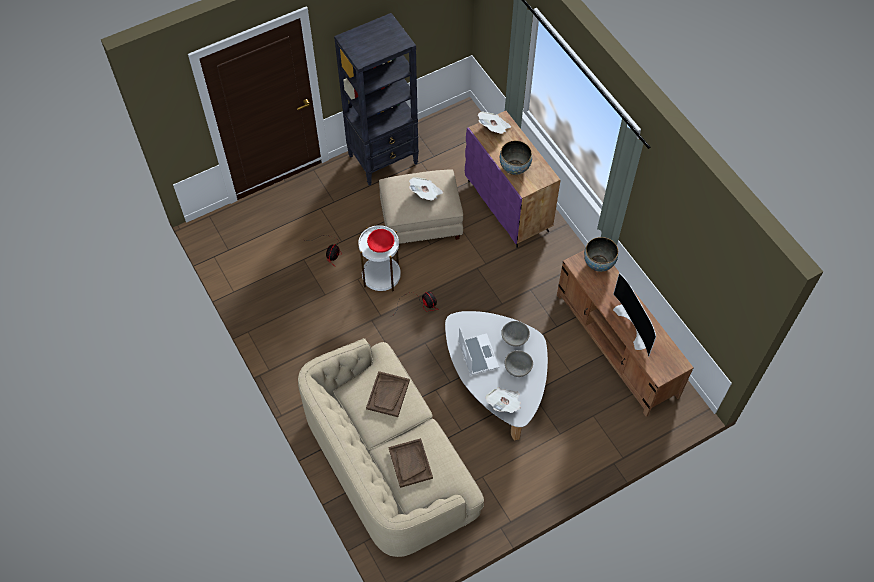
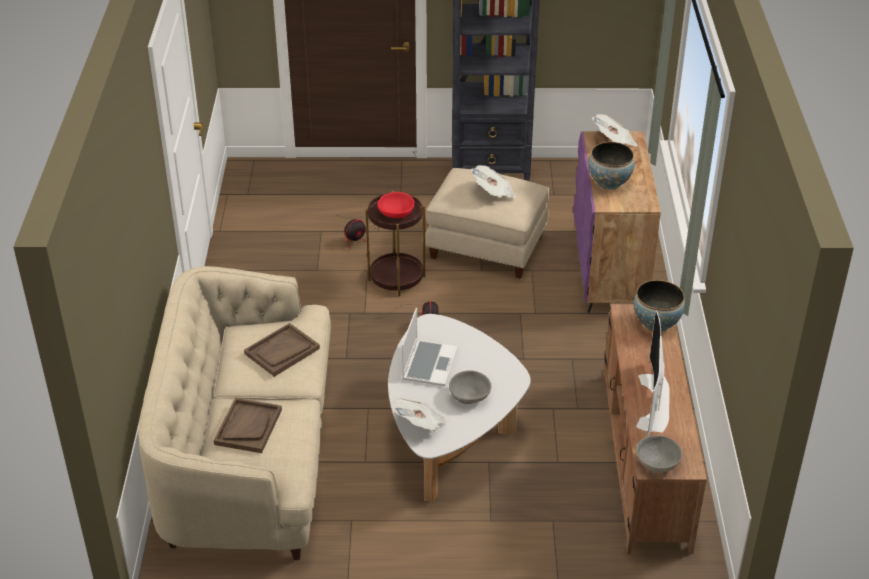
camera: 30 degrees right, 20 degrees down
white side table [358,225,401,291] -> brown side table [366,191,425,296]
grey bowl [501,321,530,347] -> grey bowl moved to [636,435,682,473]

